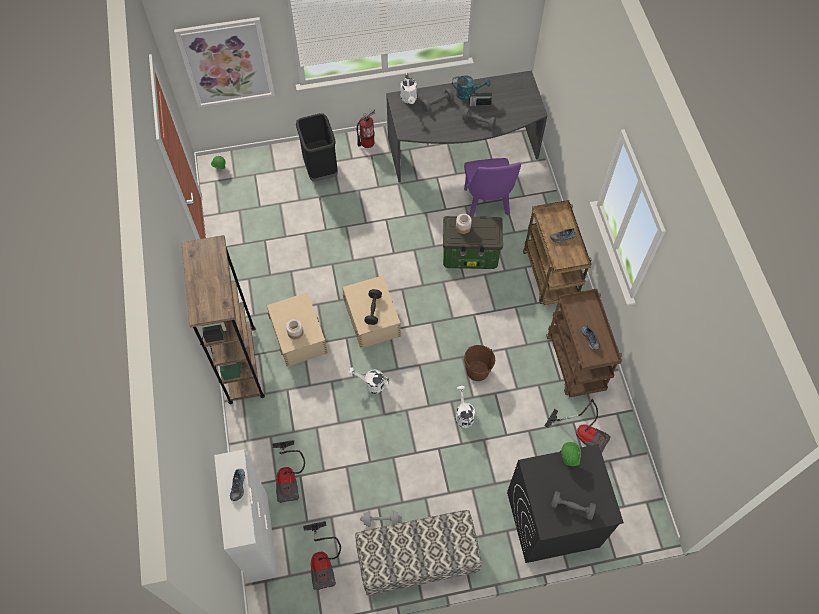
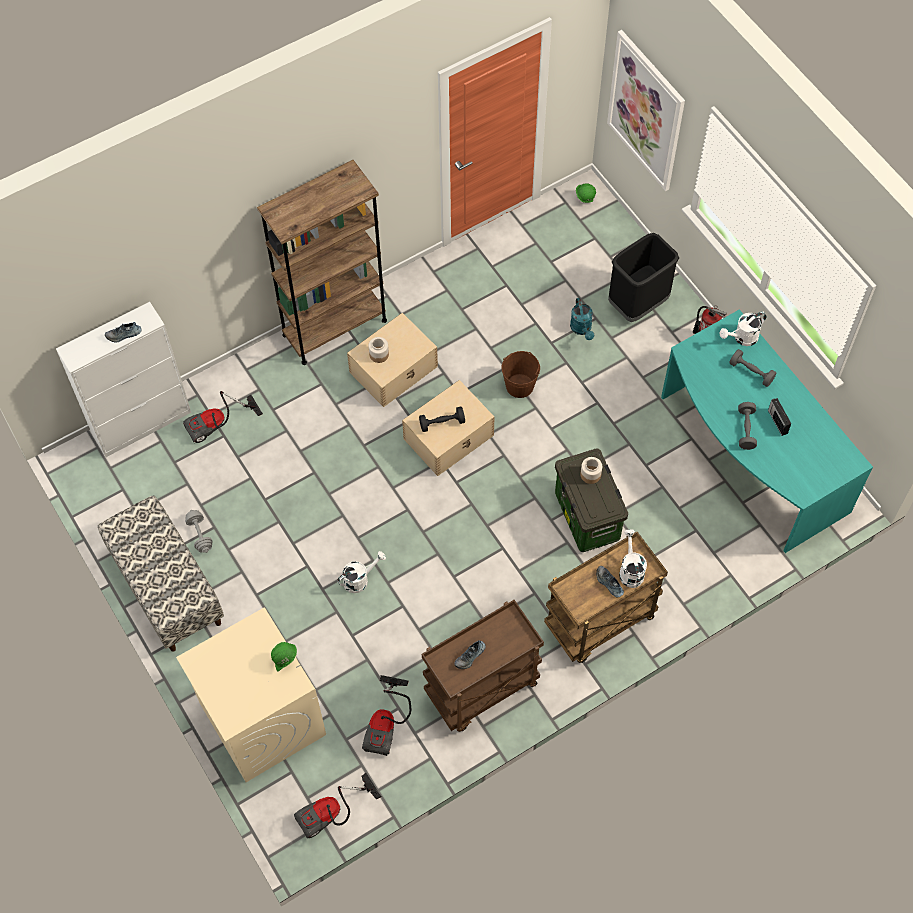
camera: 70 degrees right, 0 degrees up
vacuum cleaner [303,521,341,590] -> vacuum cleaner moved to [294,773,381,838]
white watering can [348,367,389,394] -> white watering can moved to [619,529,647,588]
grey desk [386,70,548,182] -> turquoise desk [661,309,873,553]
turquoise watering can [452,75,491,100] -> turquoise watering can moved to [570,298,594,340]
purple chair [464,158,521,217] -> none
brown bucket [464,345,495,381] -> brown bucket moved to [502,351,540,398]
black washing machine [507,444,624,563] -> beige washing machine [176,607,326,782]
grey dumbbell [551,491,596,520] -> none

